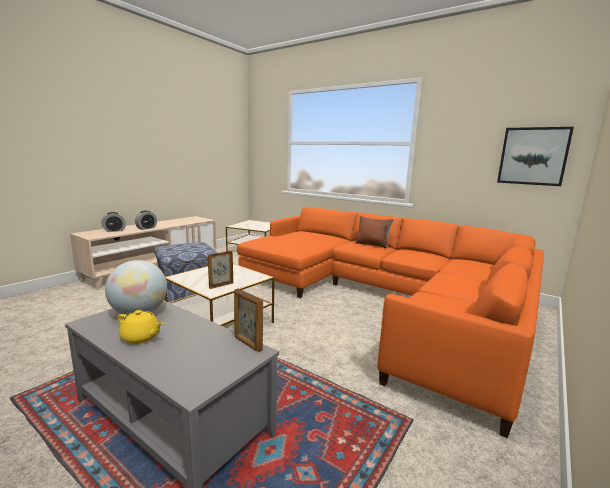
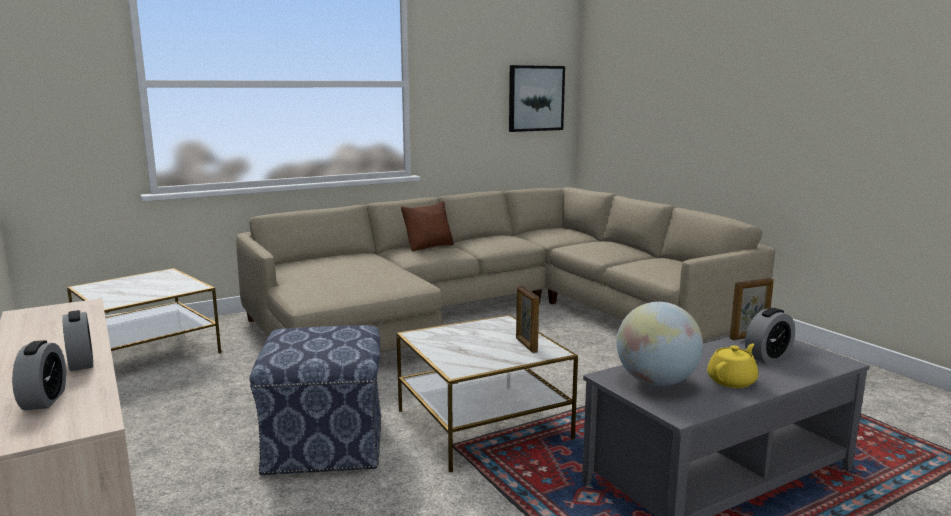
camera: 65 degrees left, 0 degrees up
orange sofa [237,207,544,438] -> beige sofa [236,187,775,352]
none -> alarm clock [745,308,795,363]

